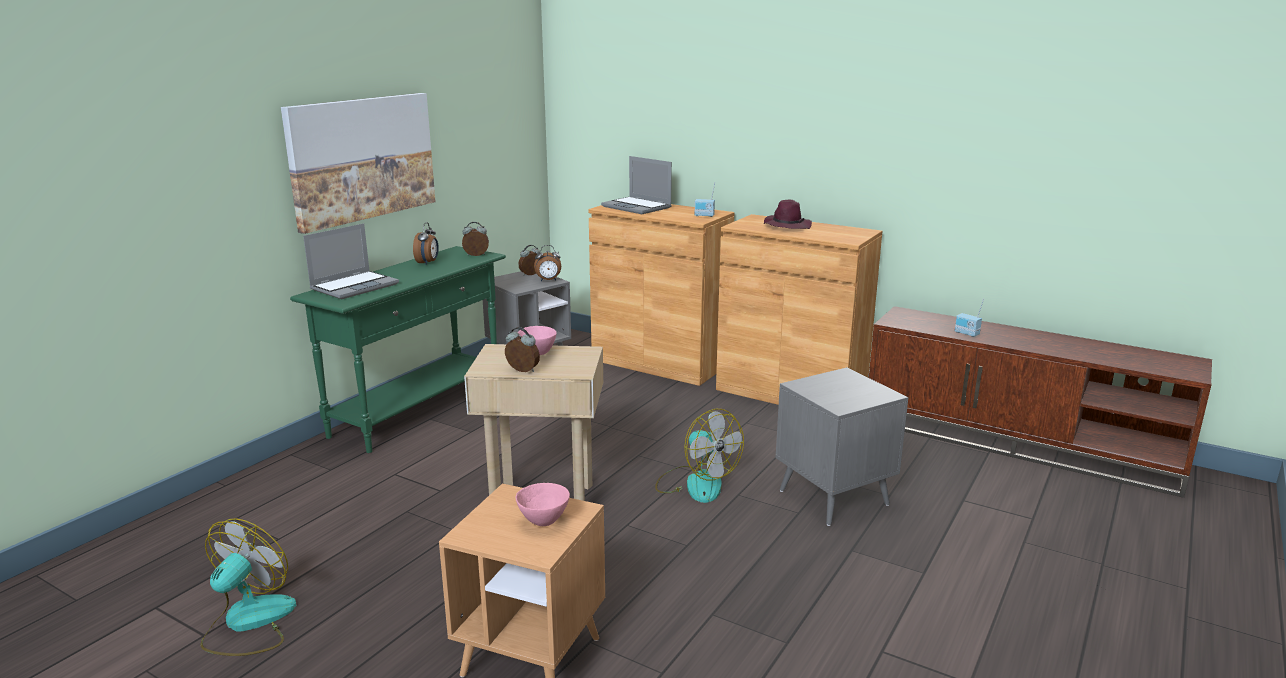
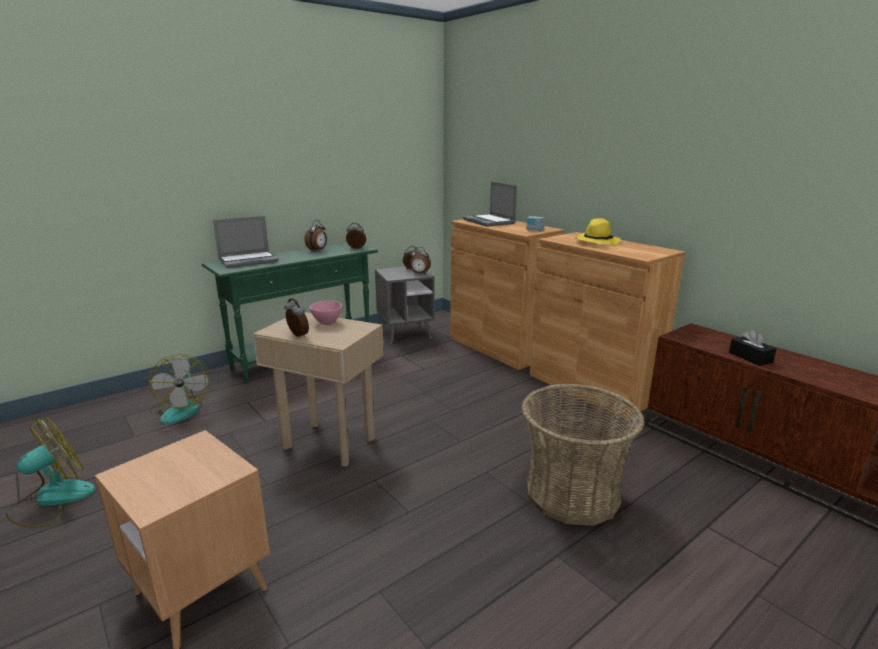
camera: 20 degrees right, 0 degrees up
picture [281,93,436,234] -> none
pink bowl [516,483,570,526] -> none
fan [655,409,744,503] -> fan moved to [149,354,210,424]
purple hat [763,200,812,229] -> yellow hat [575,218,621,245]
grey side table [775,367,908,526] -> basket [521,384,644,526]
radio [955,299,984,337] -> black tissue box [729,329,776,366]

